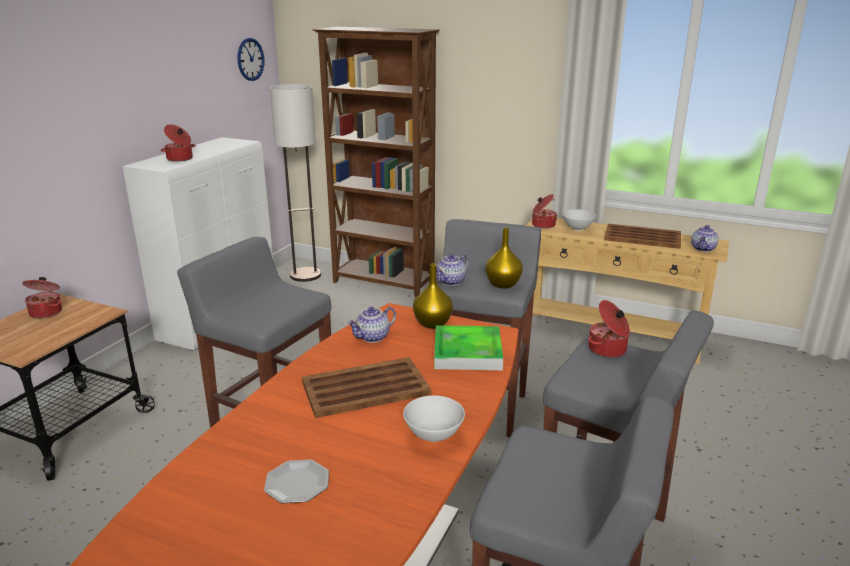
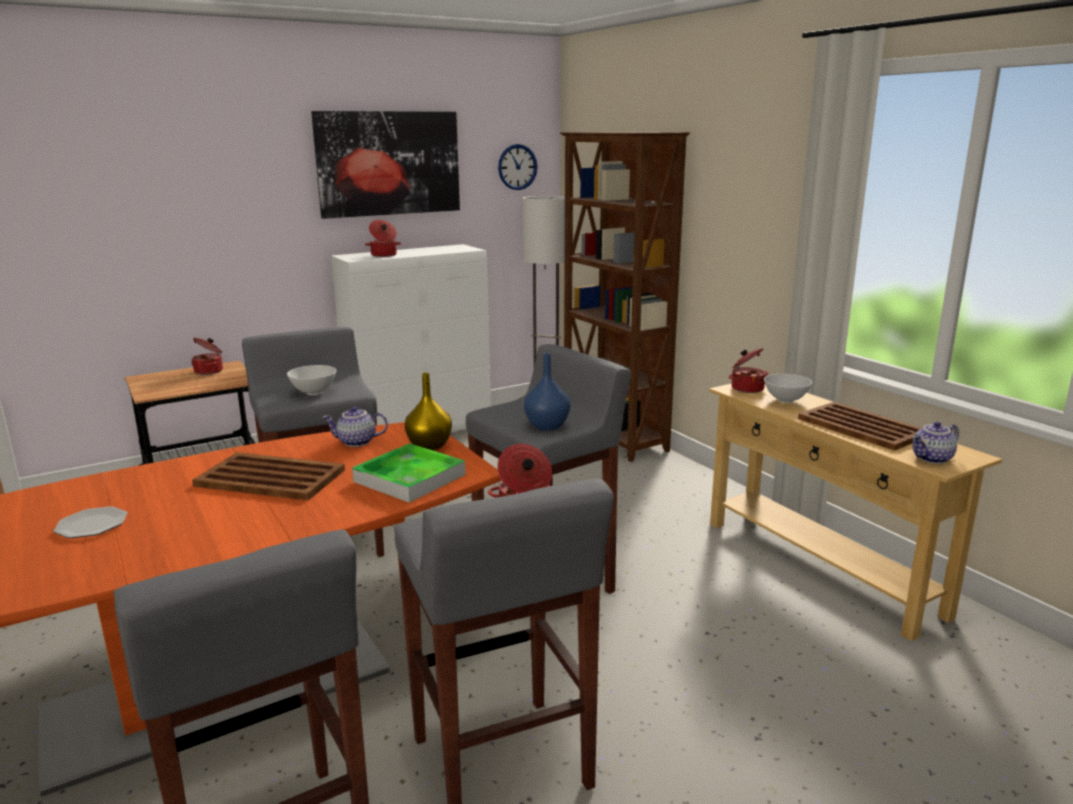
camera: 35 degrees right, 5 degrees down
white bowl [403,396,465,442] -> white bowl moved to [287,365,336,395]
teapot [436,254,469,286] -> none
yellow vase [485,228,523,289] -> blue vase [524,353,570,430]
none -> picture [311,111,460,219]

